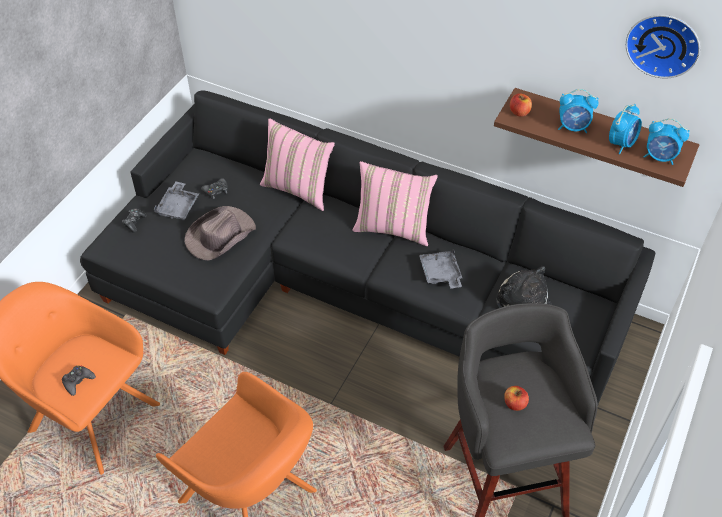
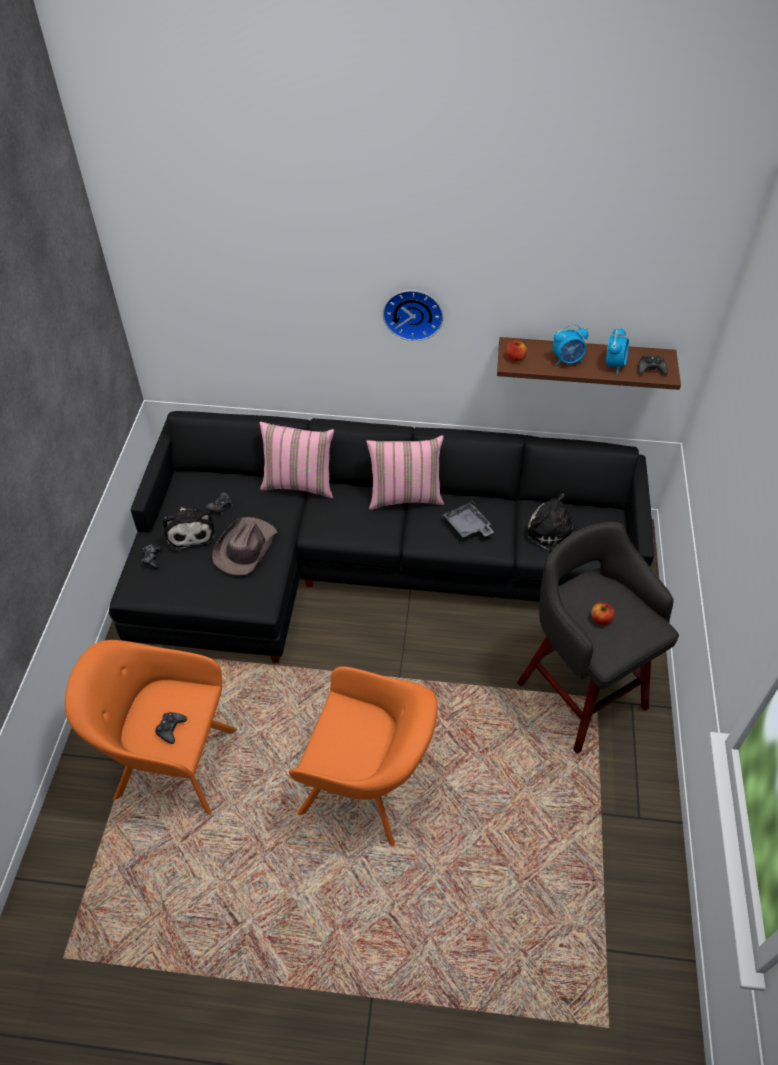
camera: 20 degrees left, 0 degrees up
grey tray [153,181,199,220] -> plush toy [163,507,215,551]
wall clock [626,15,700,78] -> wall clock moved to [383,290,443,341]
alarm clock [644,118,690,165] -> black game controller [638,355,668,375]

